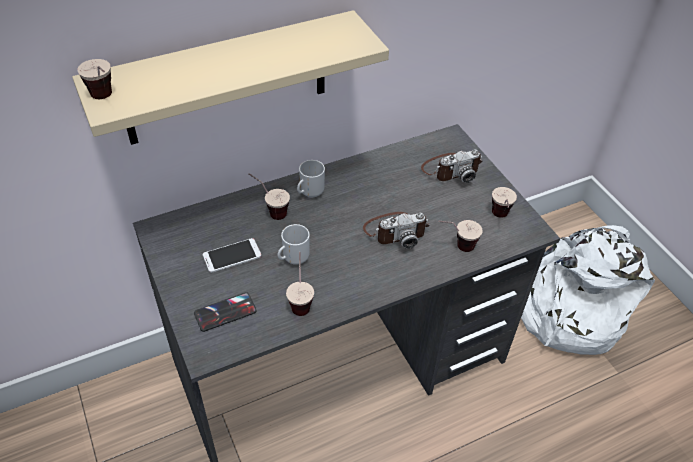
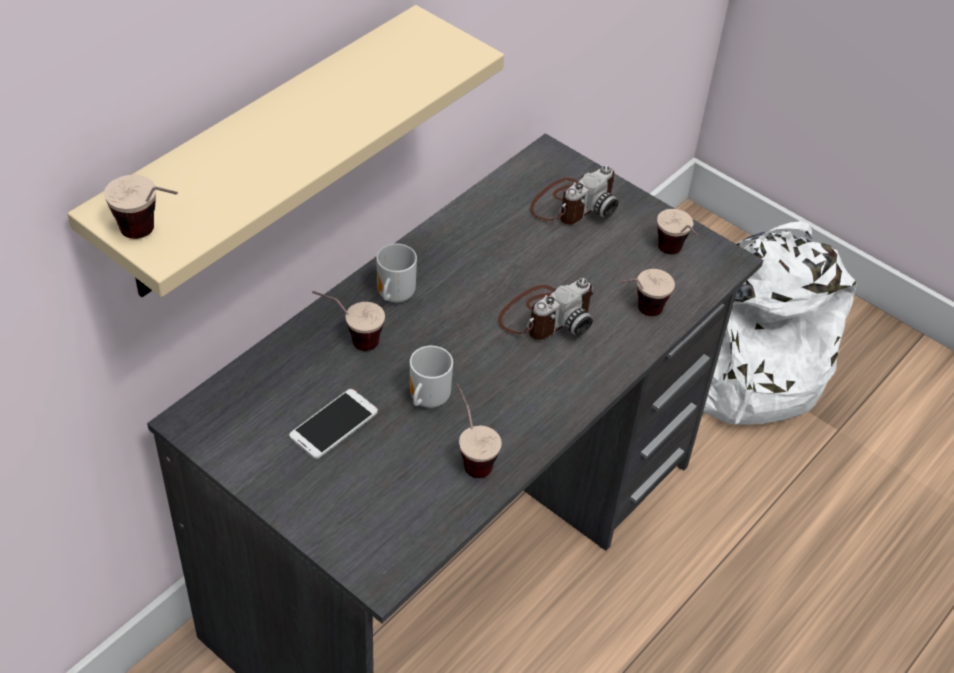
camera: 25 degrees left, 0 degrees up
phone [194,292,257,332] -> none

